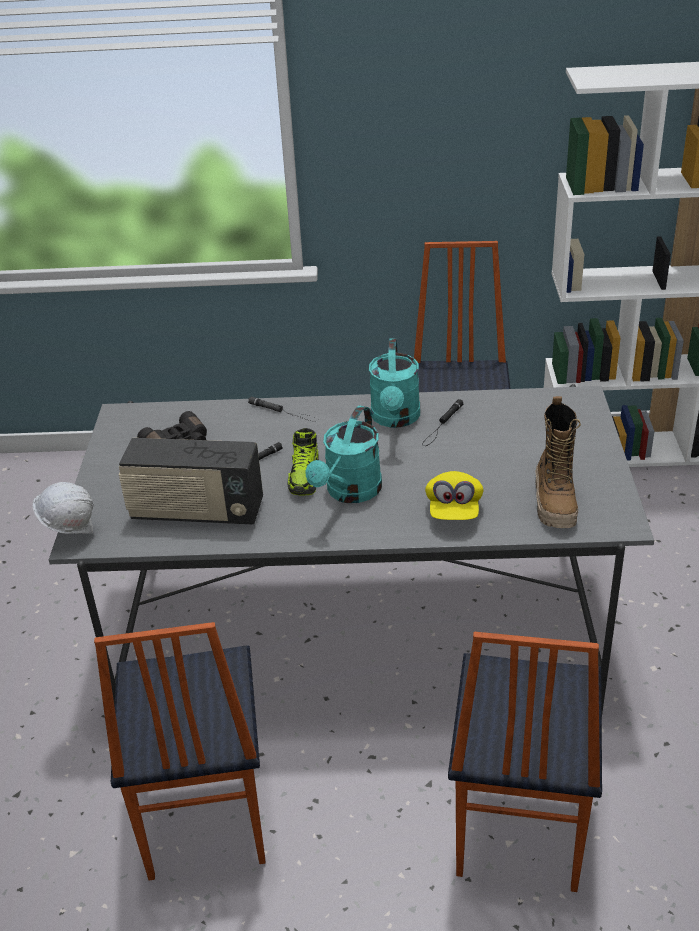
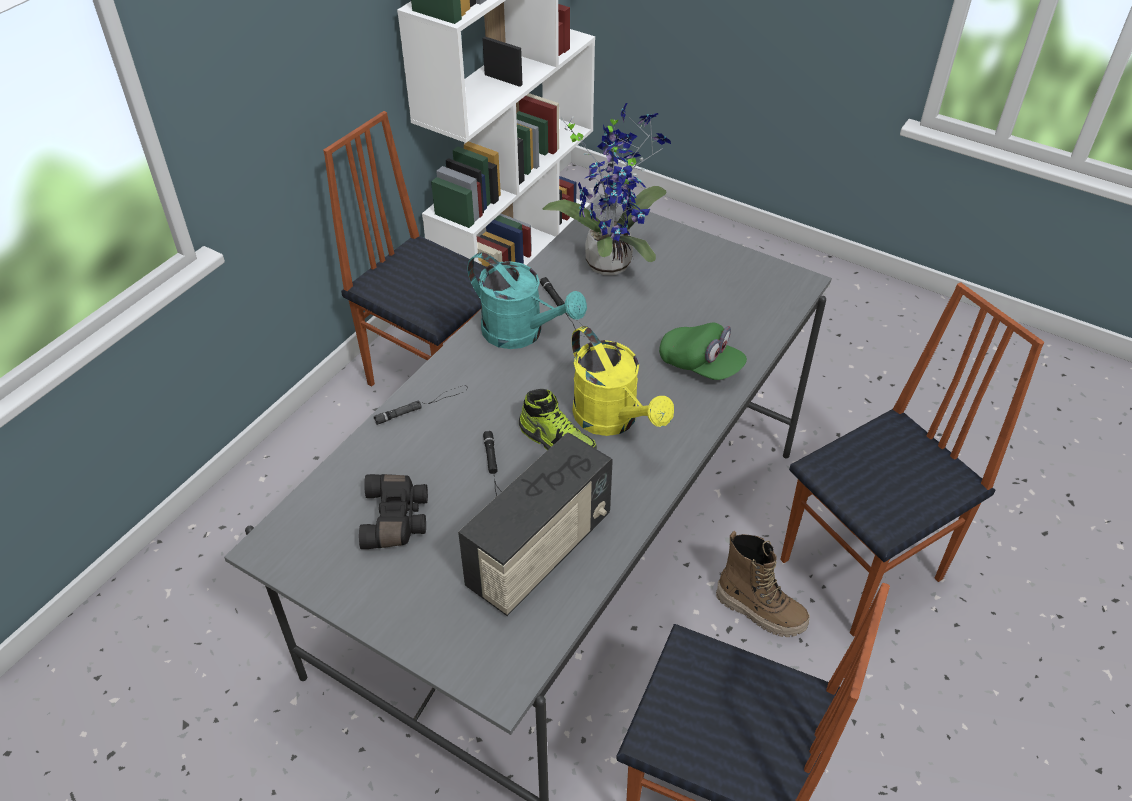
camera: 60 degrees left, 10 degrees up
white hard hat [32,482,94,534] -> none
turquoise watering can [305,406,382,503] -> yellow watering can [572,326,674,436]
yellow cap [425,471,483,520] -> green cap [659,323,747,380]
chair [448,632,602,892] -> chair turned 75 degrees counterclockwise [780,282,1044,637]
boot [535,396,581,528] -> boot moved to [716,531,810,637]
none -> potted plant [543,103,671,275]

